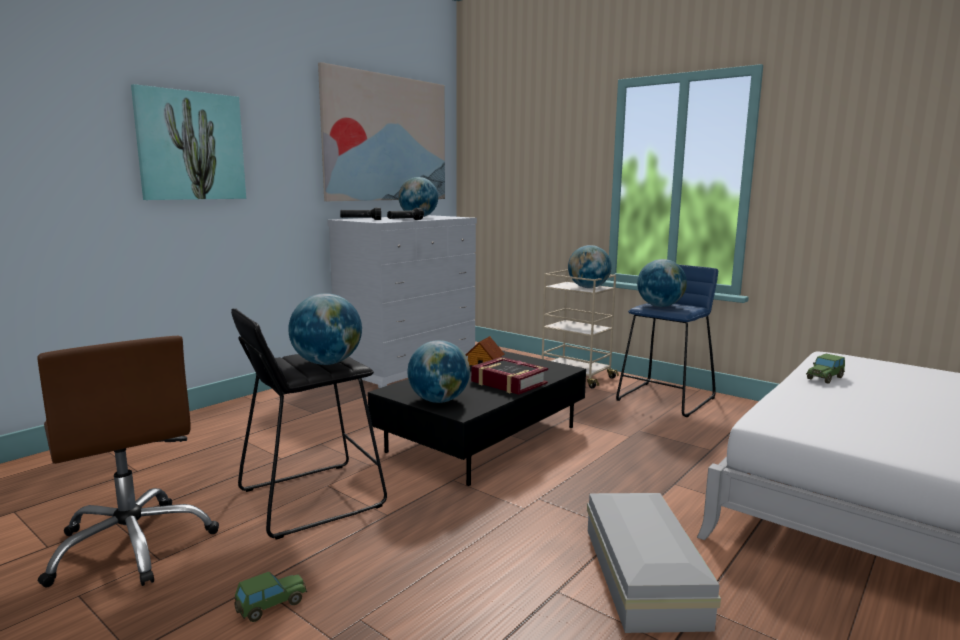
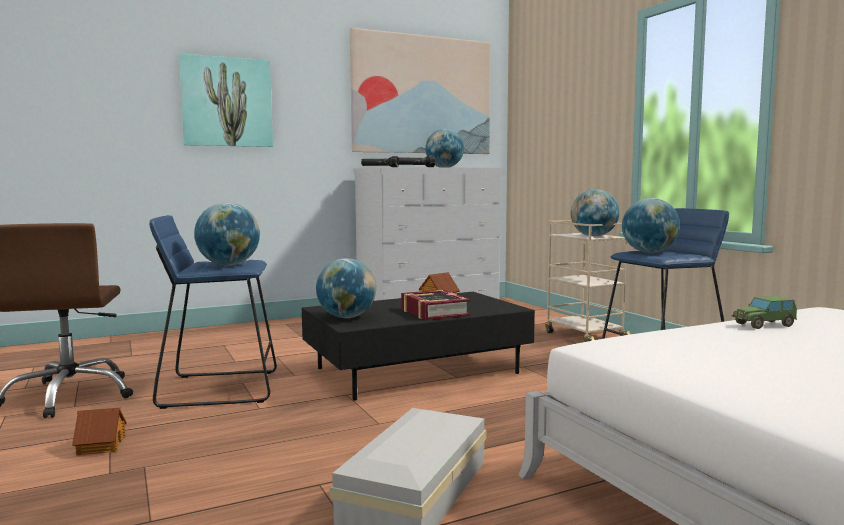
camera: 25 degrees right, 5 degrees down
black stool [231,309,387,540] -> blue stool [149,215,277,409]
toy car [234,572,307,622] -> toy house [72,408,127,455]

